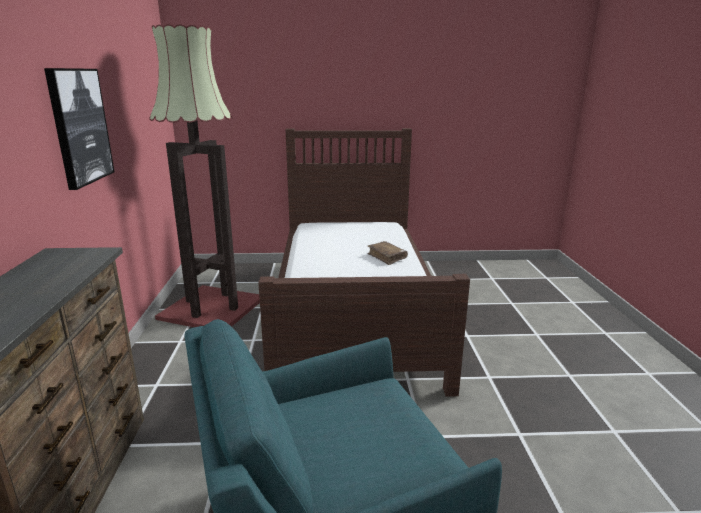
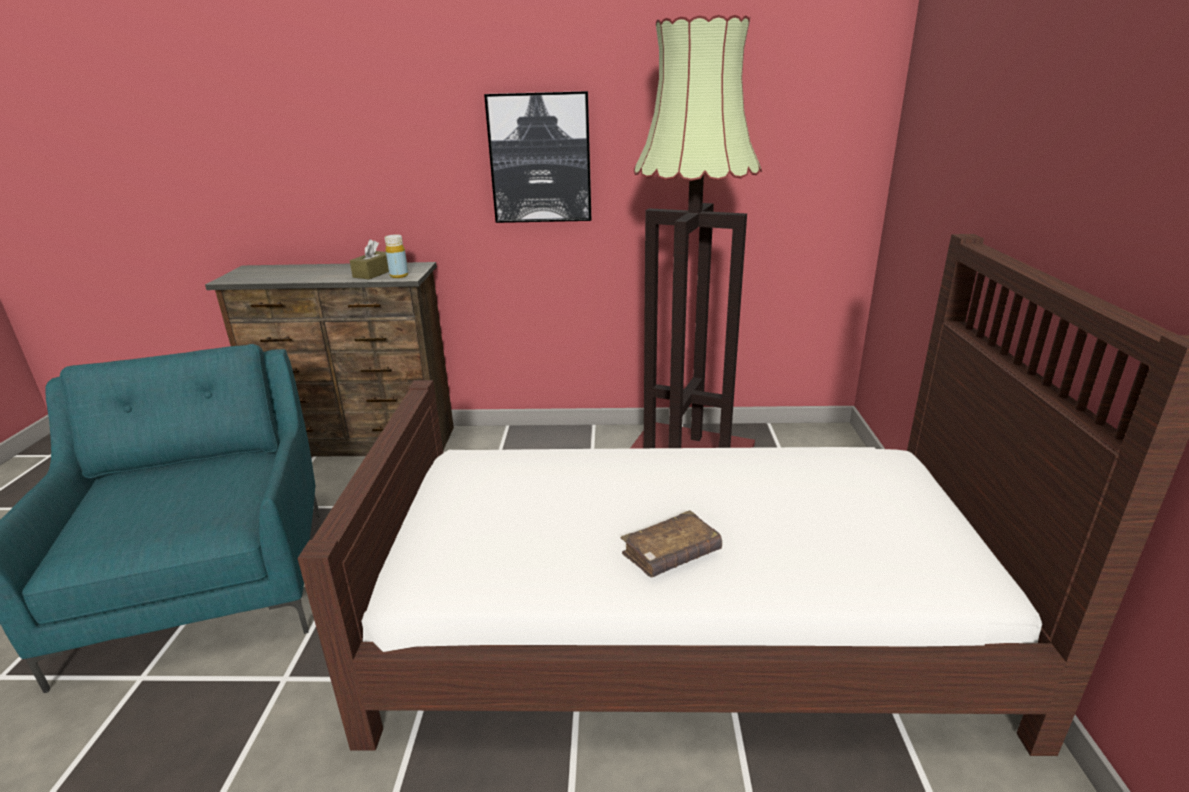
camera: 95 degrees right, 5 degrees up
none -> brown tissue box [350,239,389,279]
none -> yellow bottle [385,235,408,278]

